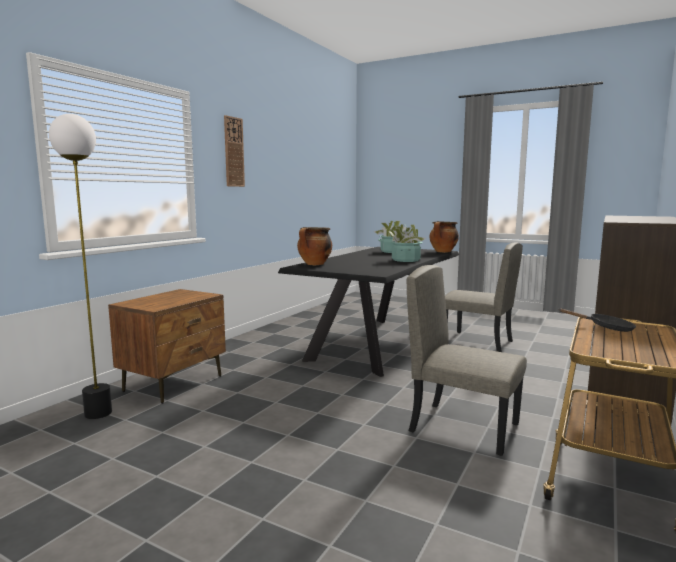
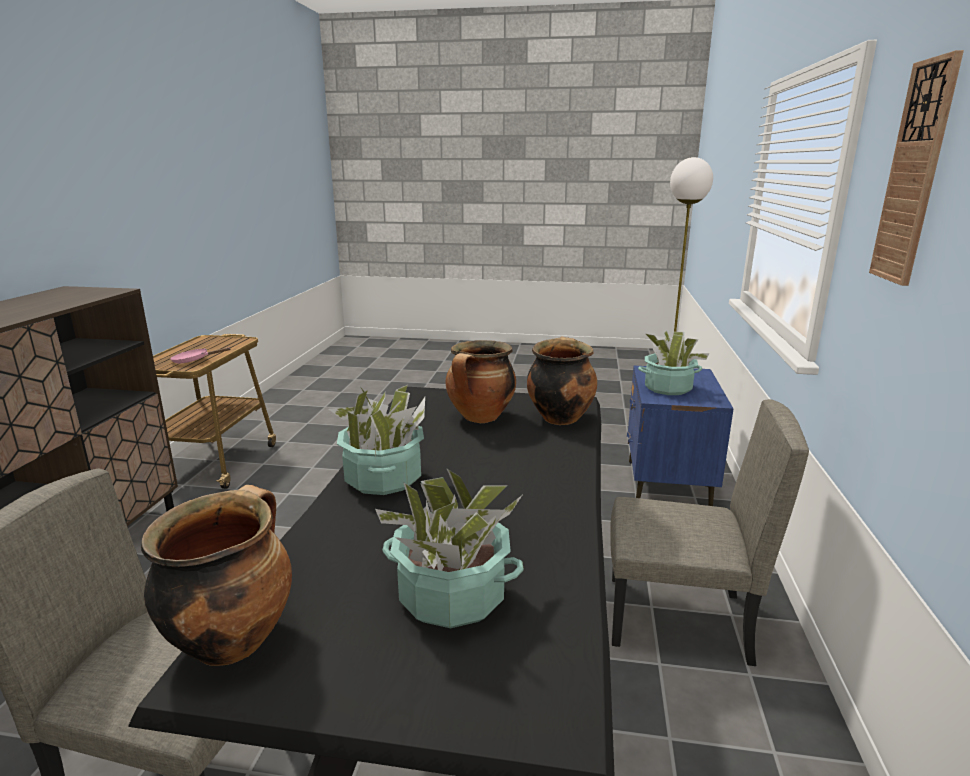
camera: 160 degrees right, 10 degrees up
brown nightstand [108,289,226,404] -> blue nightstand [627,366,734,506]
beige chair [407,265,527,456] -> beige chair moved to [610,399,809,666]
black frying pan [559,308,636,332] -> pink frying pan [170,347,230,364]
none -> cooking pot [445,340,516,423]
none -> potted plant [638,331,709,395]

